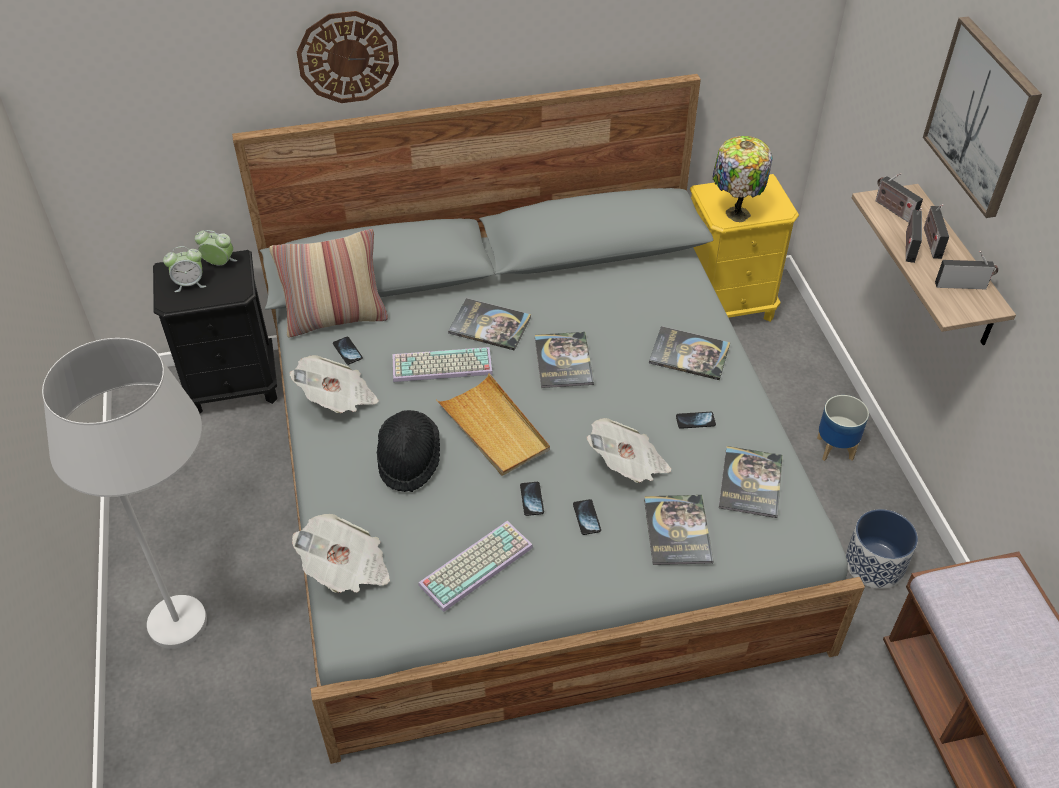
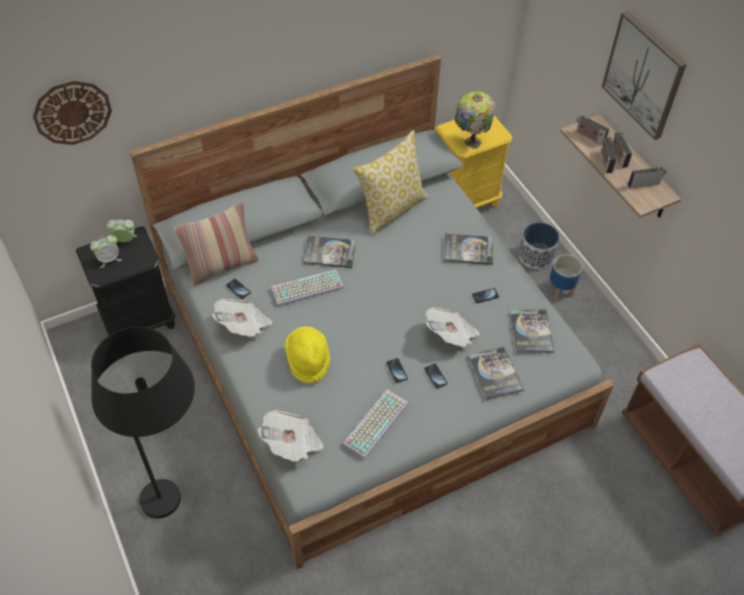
camera: 15 degrees left, 5 degrees up
white floor lamp [42,338,207,649] -> black floor lamp [91,327,195,518]
wall clock [297,11,399,103] -> wall clock moved to [33,81,112,145]
black hat [377,410,440,492] -> yellow hat [285,326,330,383]
beige tray [436,373,550,476] -> none
book [535,332,594,388] -> none
planter [846,509,918,589] -> planter moved to [519,222,559,269]
none -> pillow [353,130,428,236]

